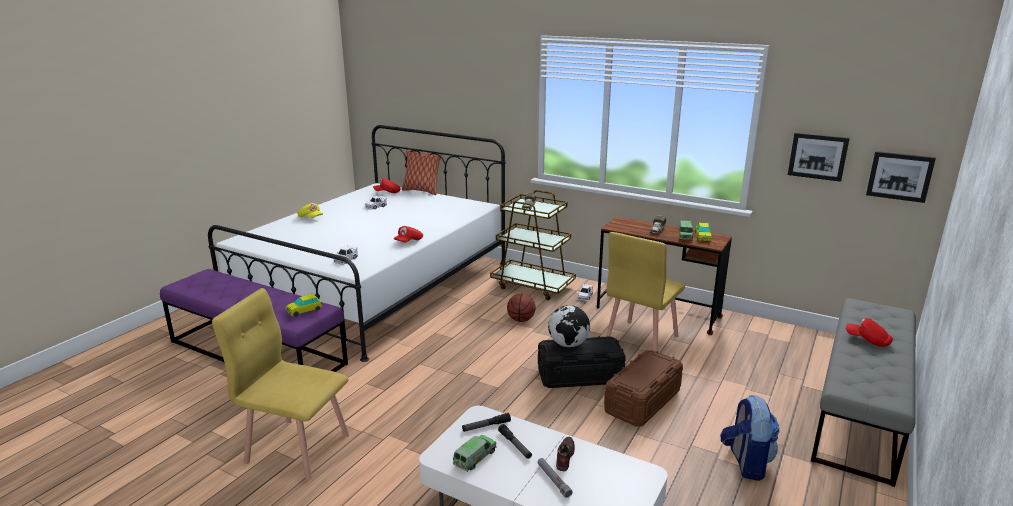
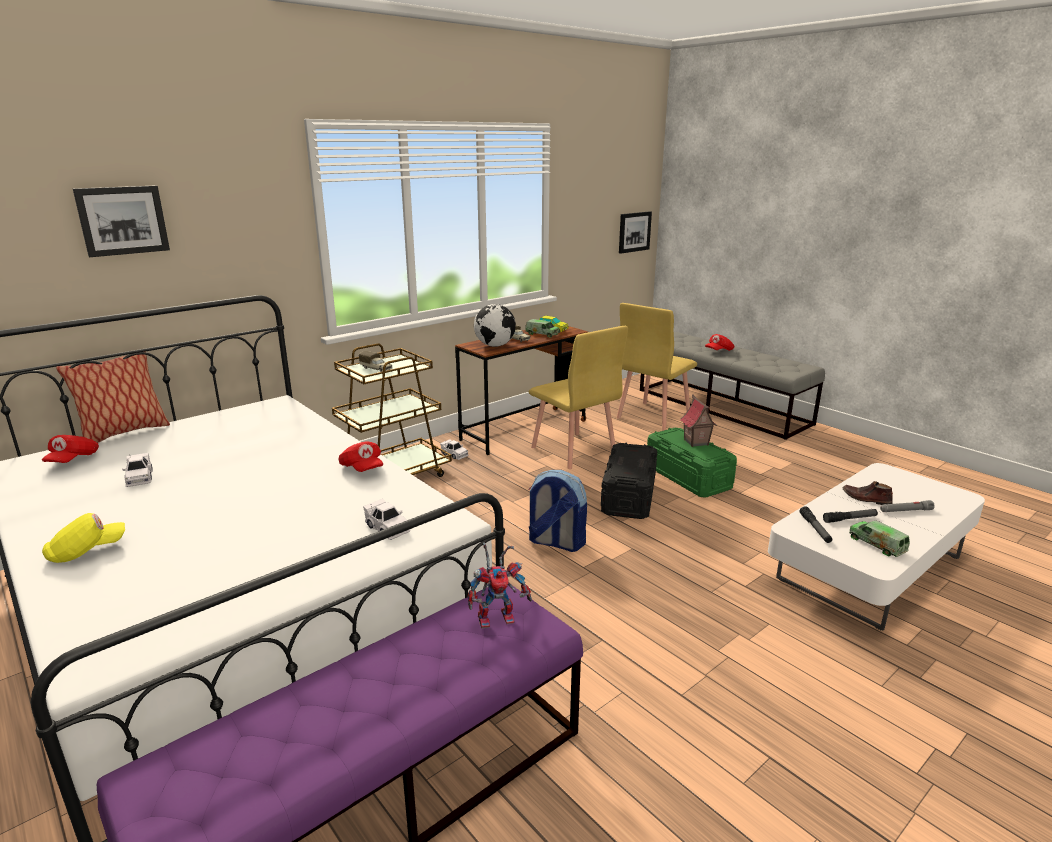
camera: 70 degrees left, 0 degrees up
yellow chair [212,288,349,480] -> yellow chair moved to [617,303,697,431]
toy car [286,294,322,317] -> toy robot [468,542,532,629]
basketball [507,293,535,322] -> none
globe [548,305,590,347] -> globe moved to [474,304,516,347]
brown storage box [604,350,683,426] -> green storage box [647,428,737,498]
backpack [720,395,780,481] -> backpack moved to [528,470,587,552]
picture [788,132,850,182] -> picture moved to [73,185,170,257]
none -> toy house [680,394,717,447]

